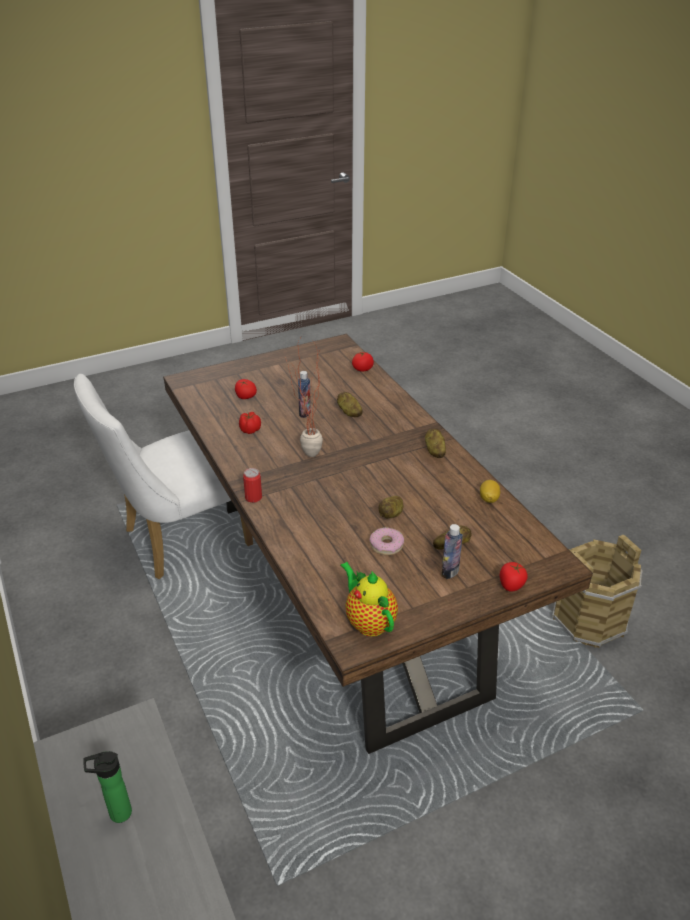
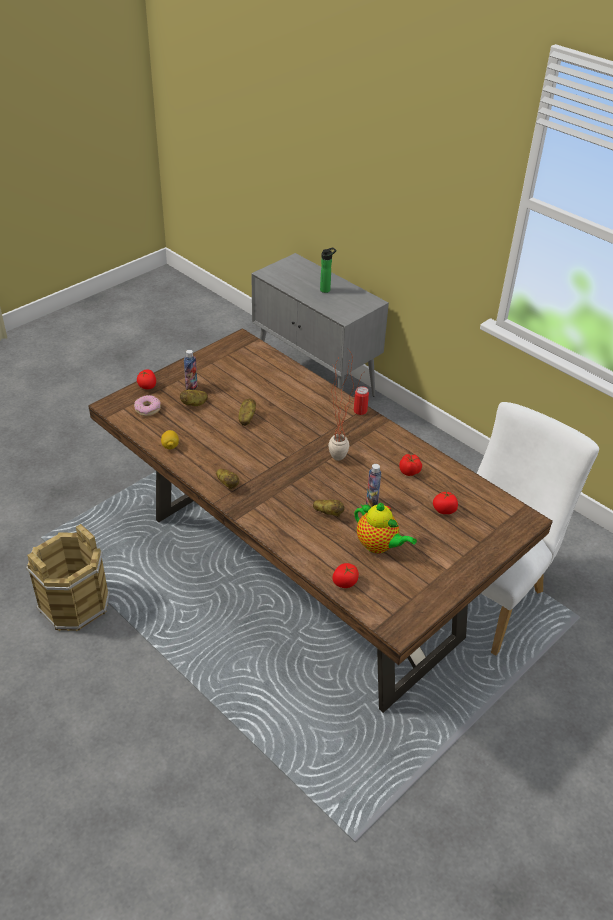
camera: 160 degrees right, 5 degrees up
teapot [340,562,398,637] -> teapot moved to [354,503,417,553]
donut [369,527,404,555] -> donut moved to [134,395,161,416]

